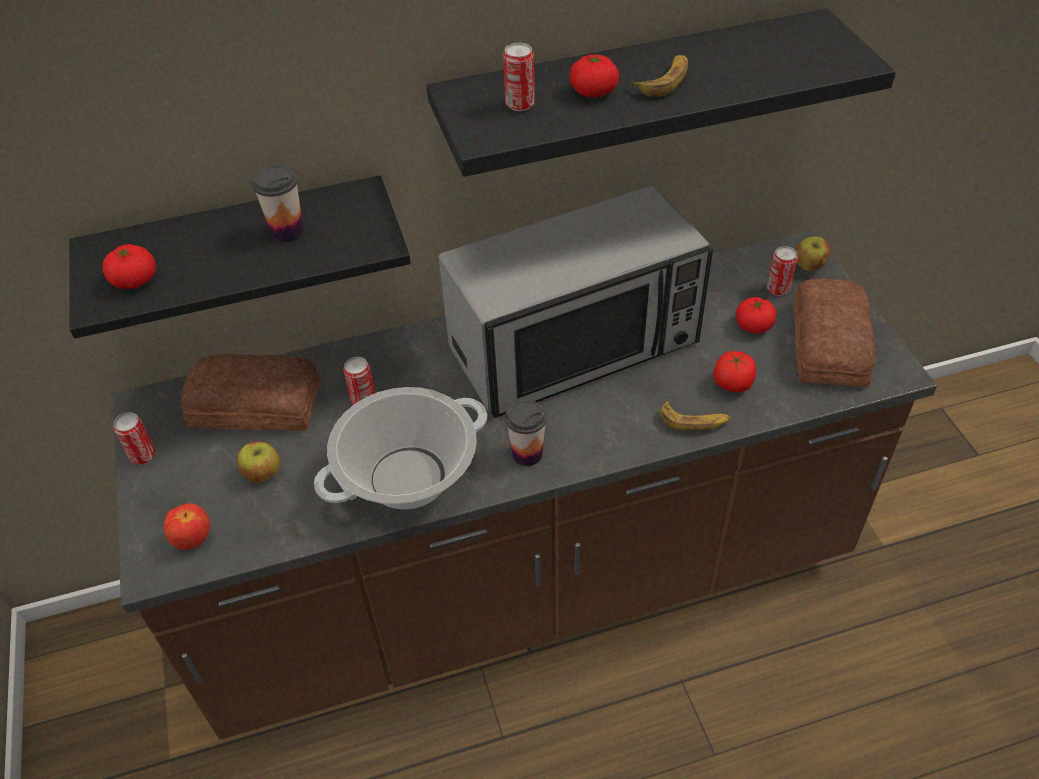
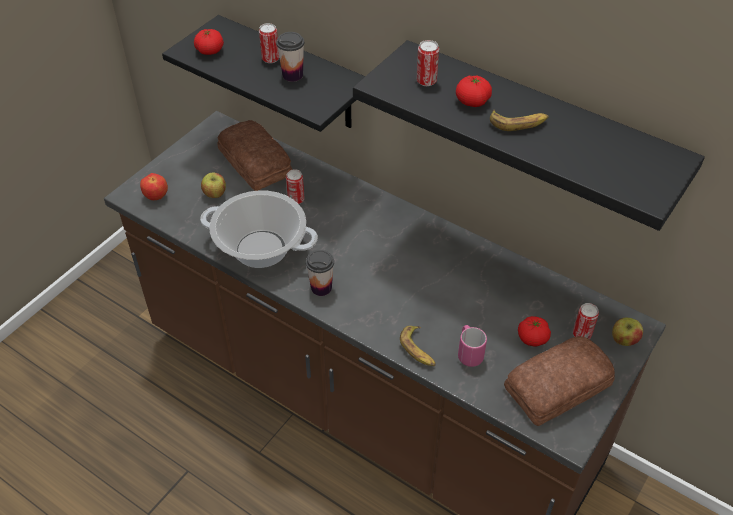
camera: 50 degrees right, 0 degrees up
can [114,412,156,465] -> can moved to [259,23,279,63]
microwave [438,185,713,418] -> none
tomato [714,351,756,392] -> pink mug [458,325,487,367]

